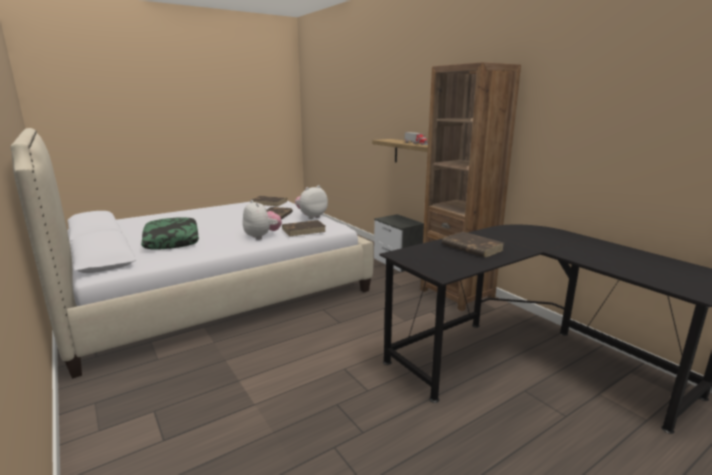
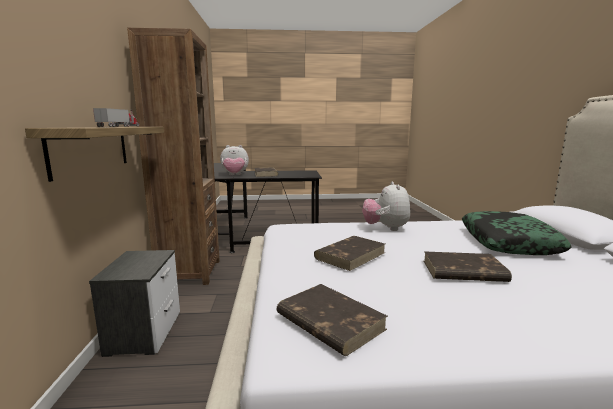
camera: 150 degrees left, 5 degrees down
brown book [282,220,326,237] -> brown book moved to [424,251,512,282]
plush toy [295,185,328,219] -> plush toy moved to [220,145,249,175]

